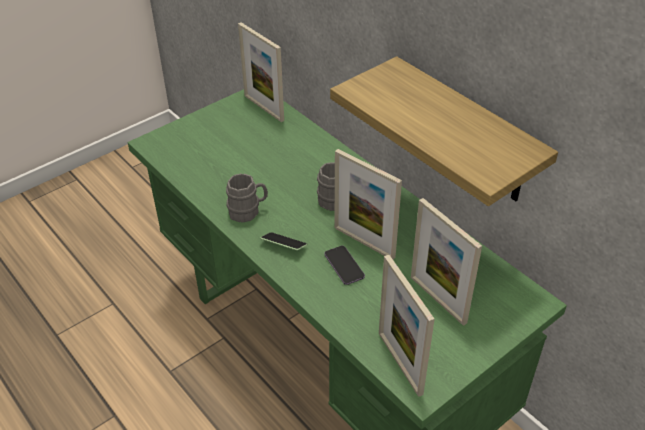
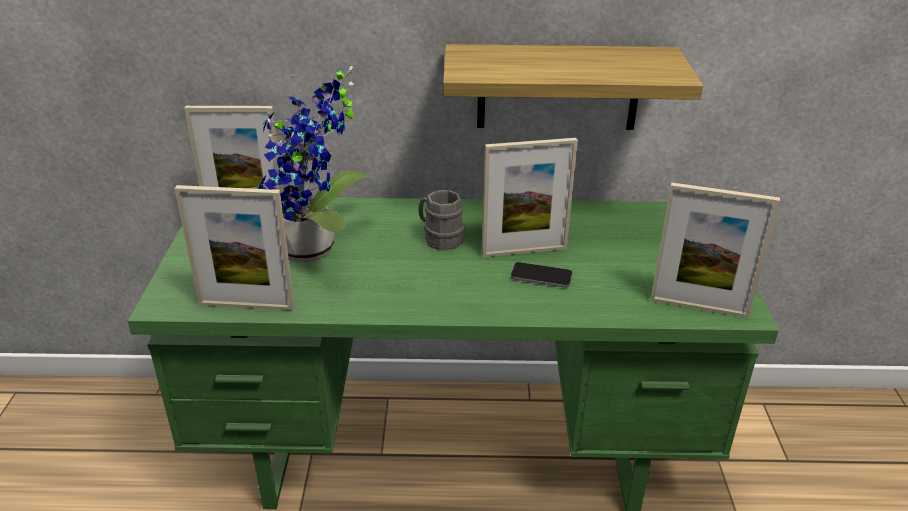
camera: 50 degrees left, 10 degrees down
grey mug [226,173,268,223] -> none
phone [260,232,307,250] -> none
picture frame [411,198,482,326] -> picture frame moved to [174,185,295,310]
none -> potted plant [250,66,373,262]

